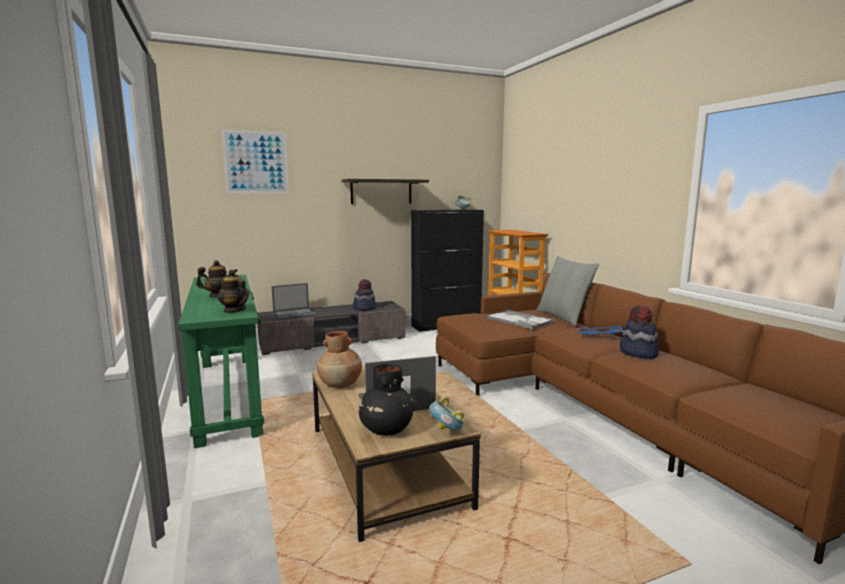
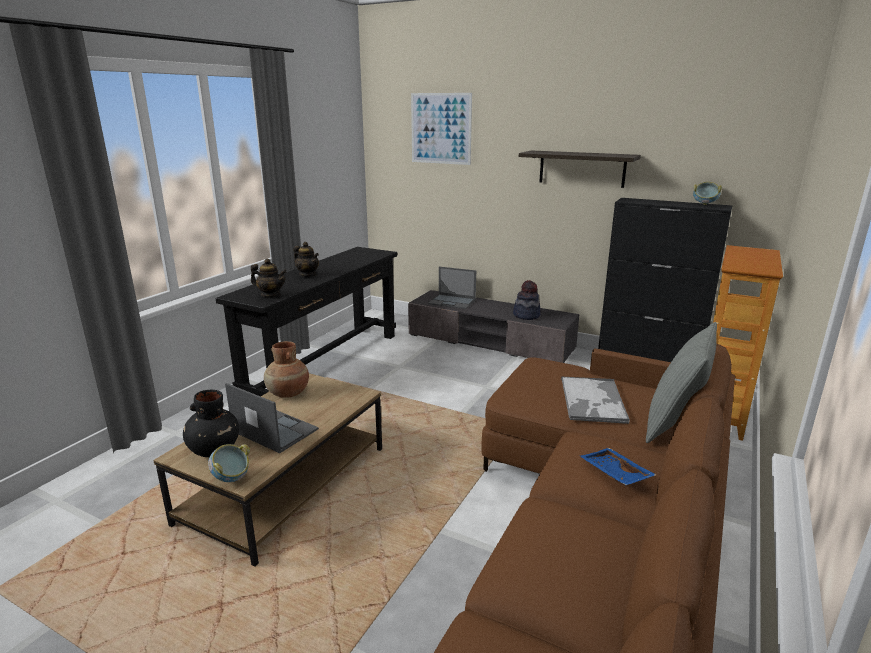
camera: 50 degrees right, 10 degrees up
green console table [178,275,264,448] -> black console table [215,247,397,396]
teapot [218,270,249,313] -> teapot turned 105 degrees clockwise [251,259,287,297]
hat [620,305,659,359] -> none

